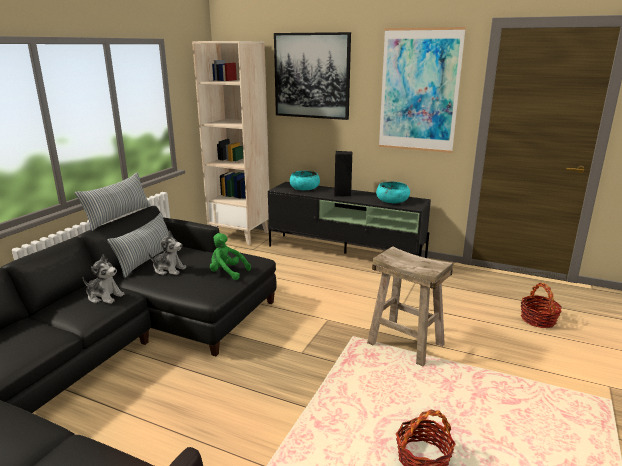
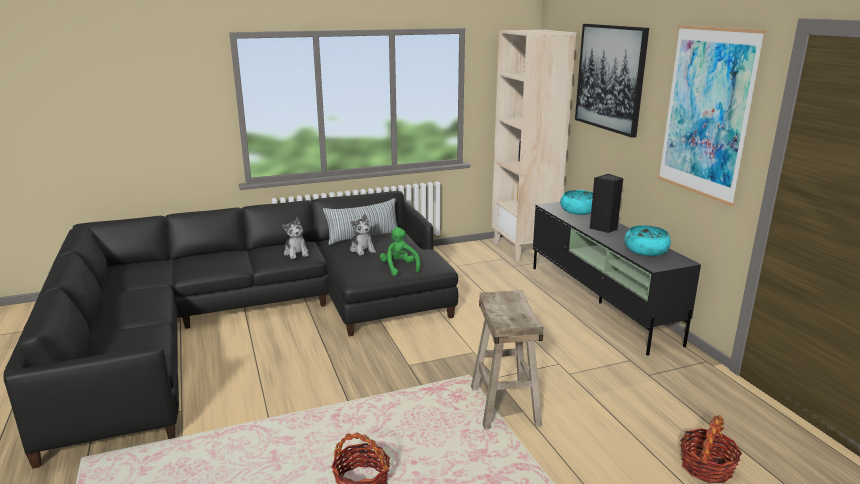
camera: 45 degrees right, 0 degrees up
pillow [75,172,151,231] -> none

